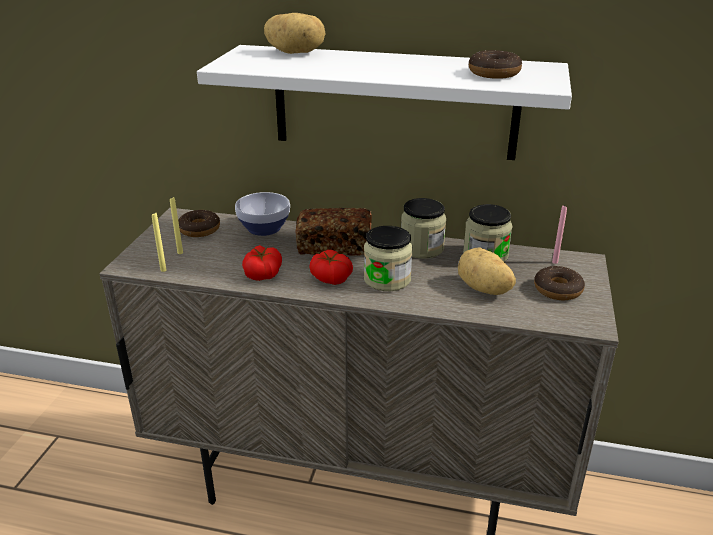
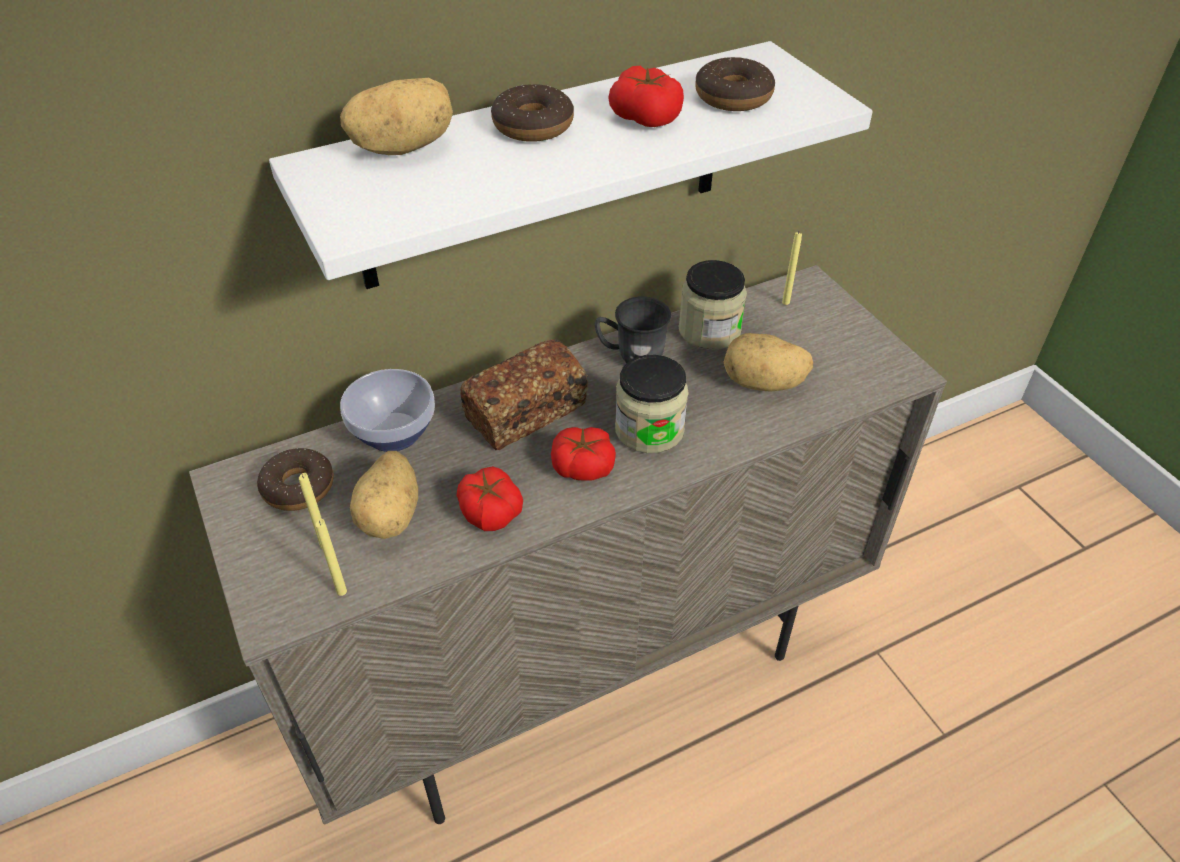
camera: 40 degrees left, 15 degrees up
jar [401,198,446,259] -> grey mug [594,296,671,363]
donut [534,266,585,300] -> donut moved to [491,84,574,142]
pink candle [552,206,567,264] -> yellow candle [782,232,802,305]
none -> potato [350,451,418,539]
none -> tomato [608,66,684,127]

